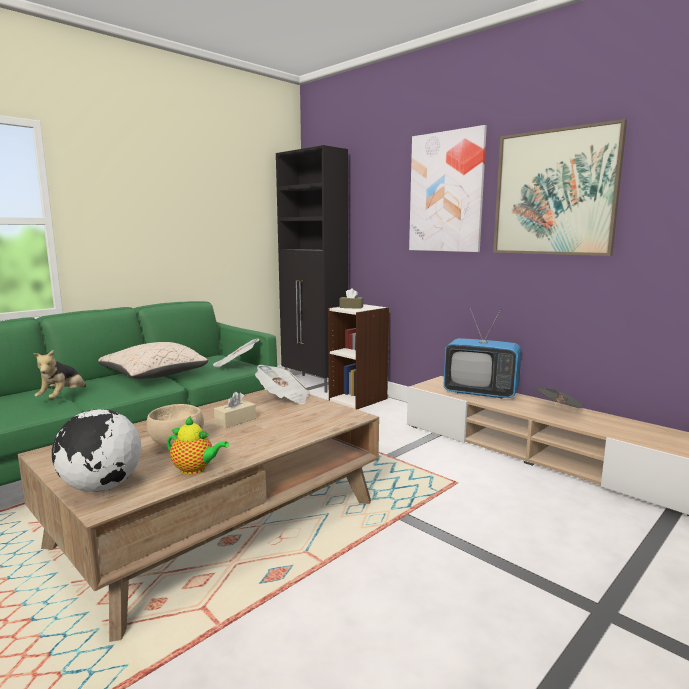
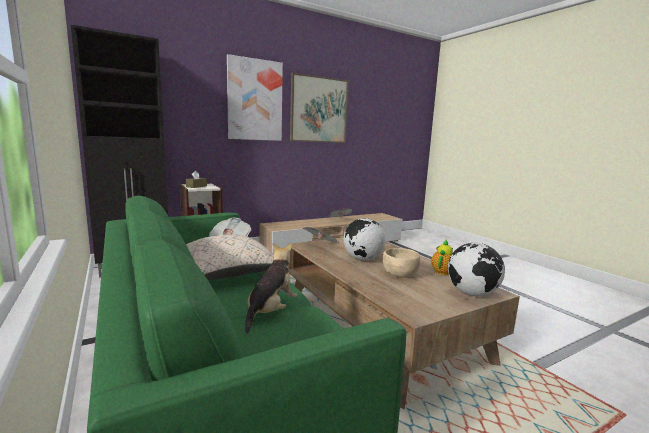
camera: 75 degrees left, 0 degrees up
plush toy [34,350,86,399] -> plush toy turned 90 degrees counterclockwise [245,243,297,333]
beige tissue box [214,392,256,428] -> globe [344,218,386,261]
television [444,308,522,399] -> none

